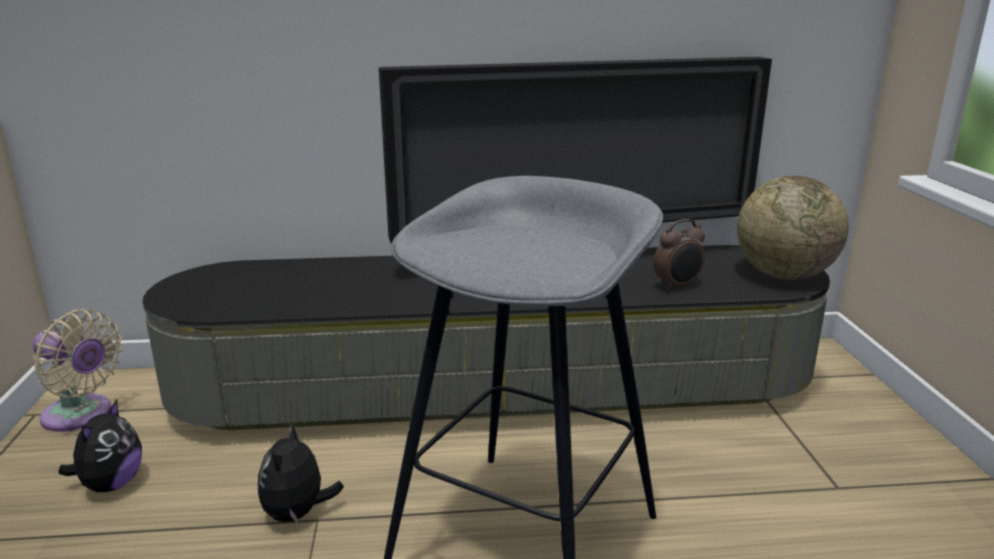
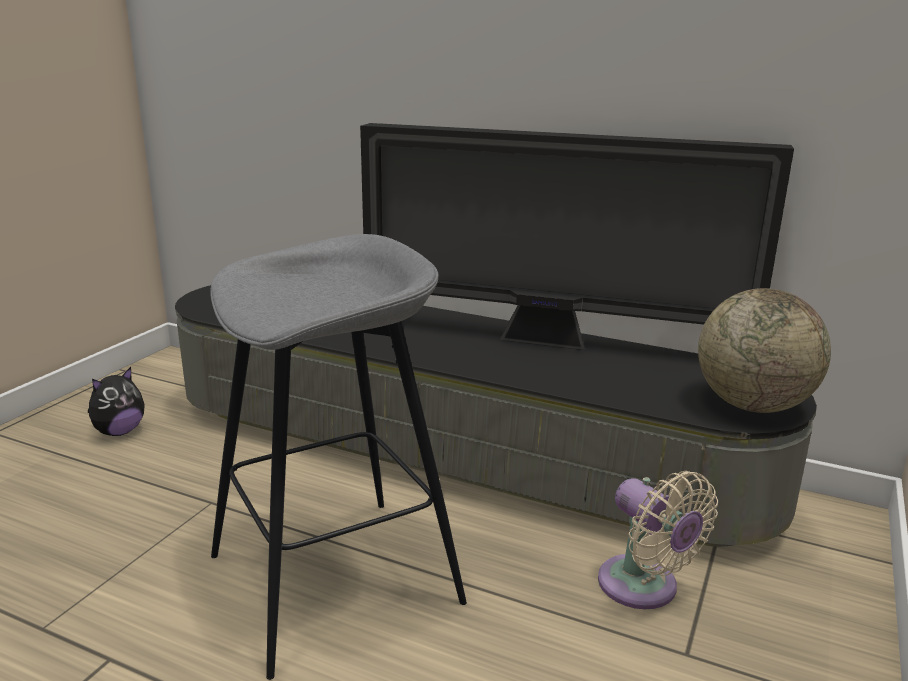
camera: 30 degrees right, 0 degrees up
beige fan [33,309,122,432] -> beige fan moved to [598,471,718,609]
plush toy [258,422,344,524] -> none
alarm clock [653,219,705,291] -> none

